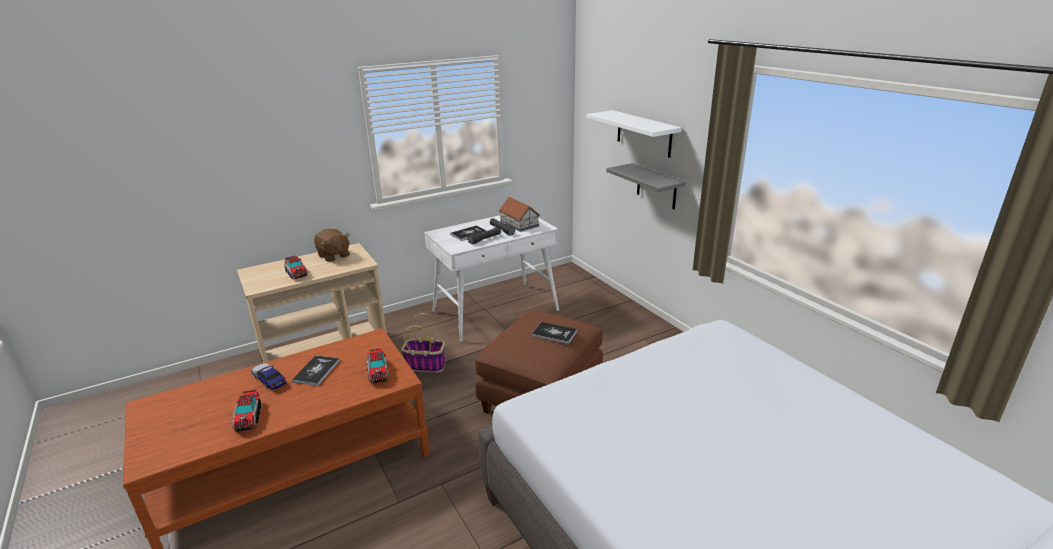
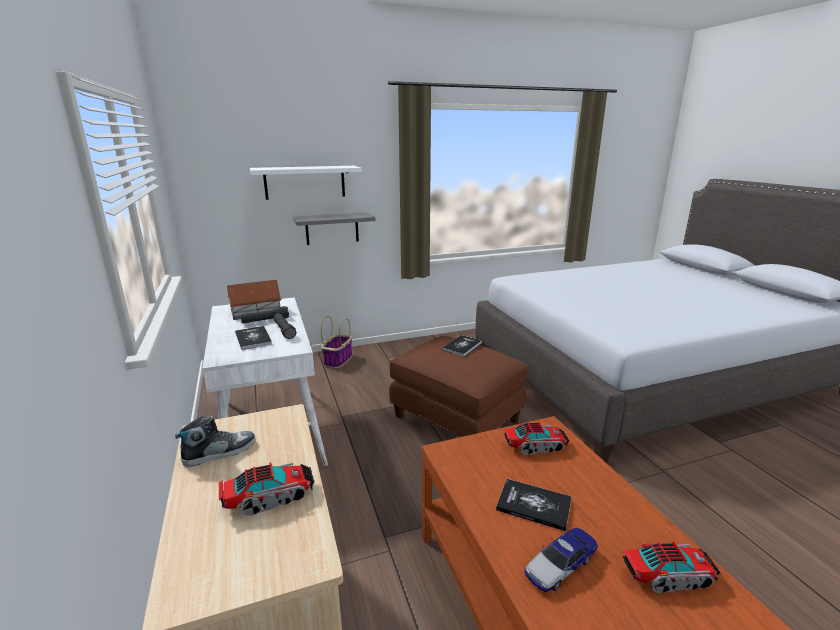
camera: 80 degrees left, 5 degrees down
brown plush toy [314,229,350,262] -> shoe [175,415,256,467]
basket [401,313,446,372] -> basket moved to [321,316,352,368]

